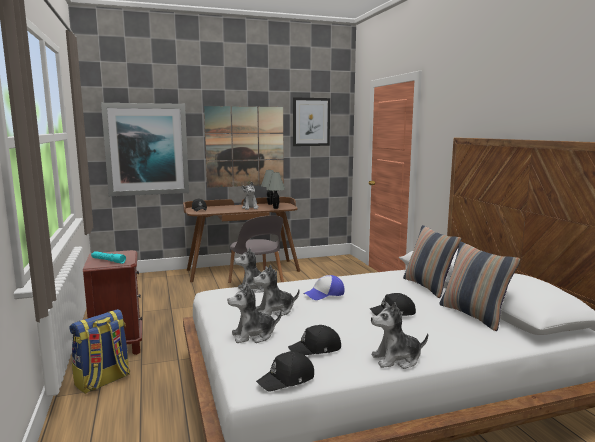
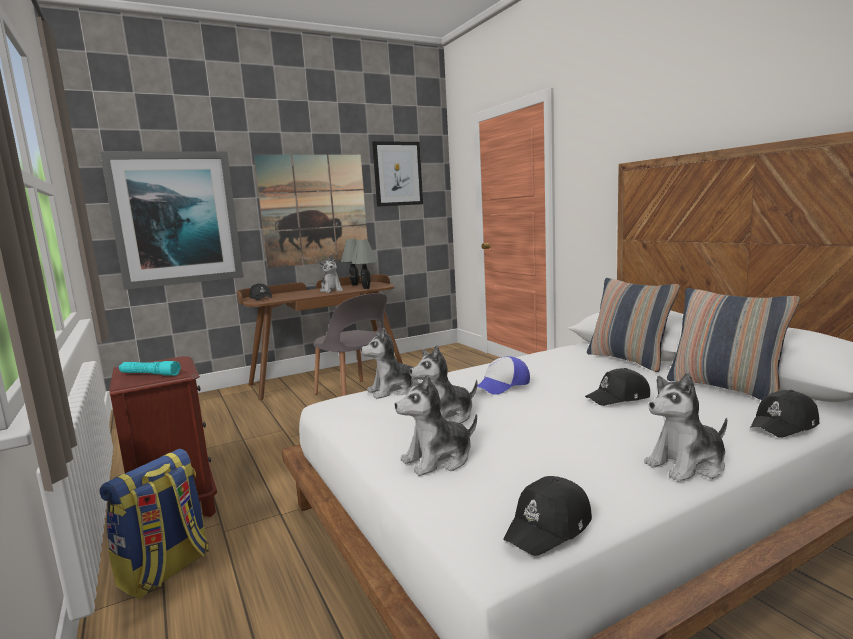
camera: 10 degrees left, 0 degrees up
black cap [288,325,341,355] -> black cap moved to [750,390,819,438]

